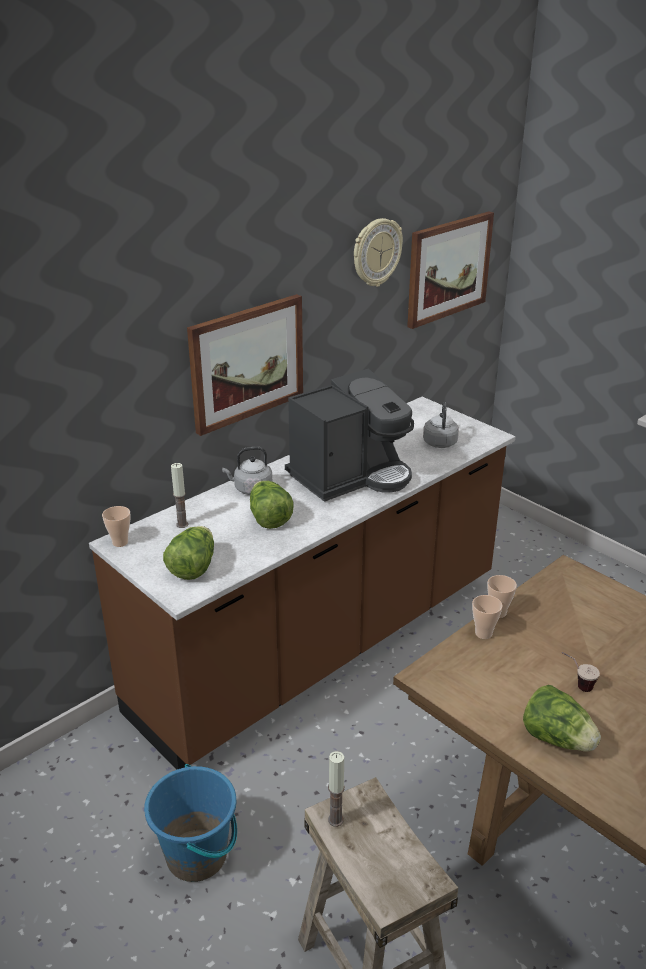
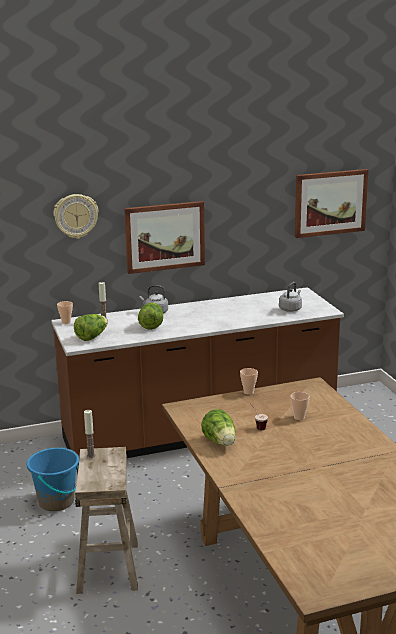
camera: 25 degrees right, 10 degrees down
coffee machine [285,368,414,502] -> none
wall clock [354,218,403,287] -> wall clock moved to [54,194,98,239]
cup [472,595,503,639] -> cup moved to [291,392,310,420]

